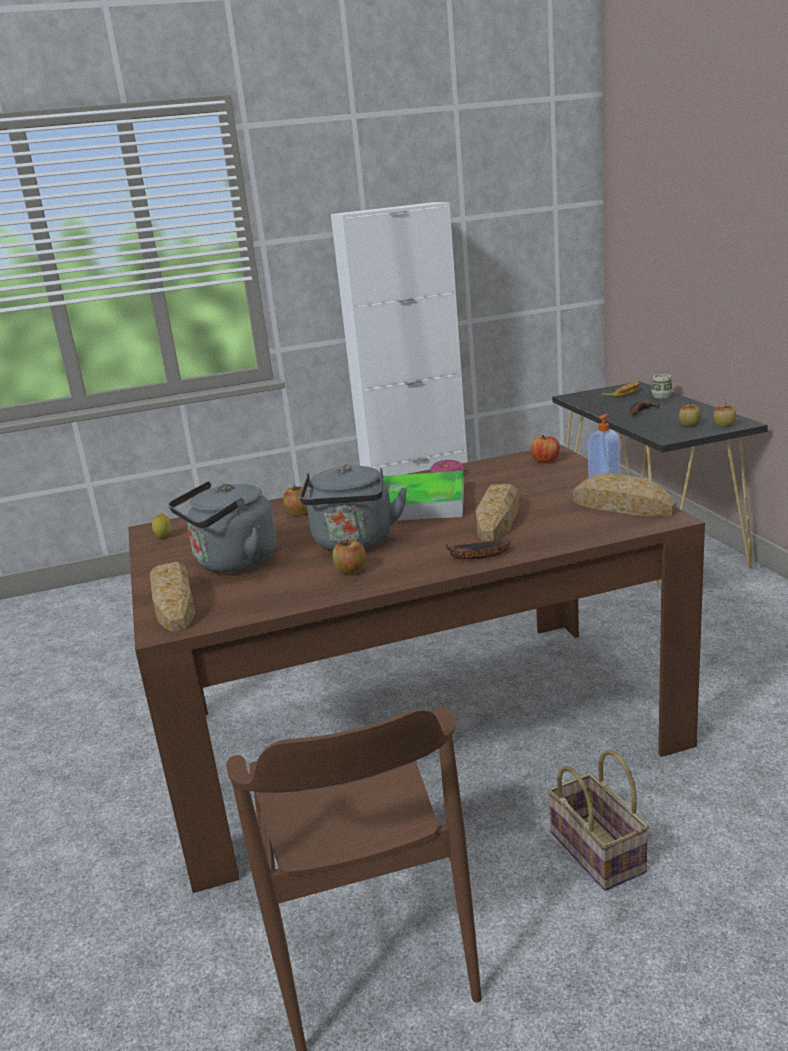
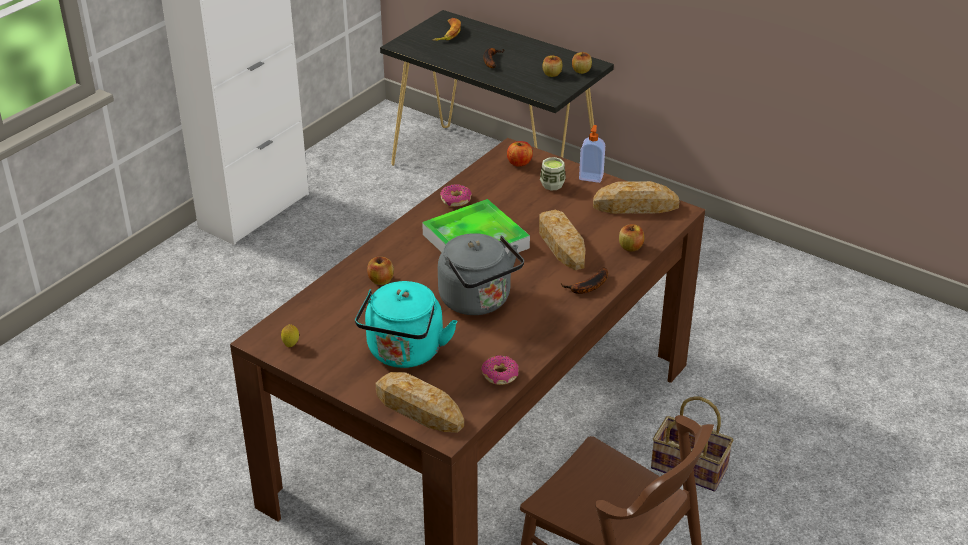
camera: 40 degrees left, 15 degrees up
grey kettle [168,481,276,573] -> turquoise kettle [355,281,457,368]
apple [333,539,366,575] -> apple moved to [619,224,644,252]
cup [652,374,672,399] -> cup moved to [540,157,566,190]
none -> donut [481,355,519,385]

